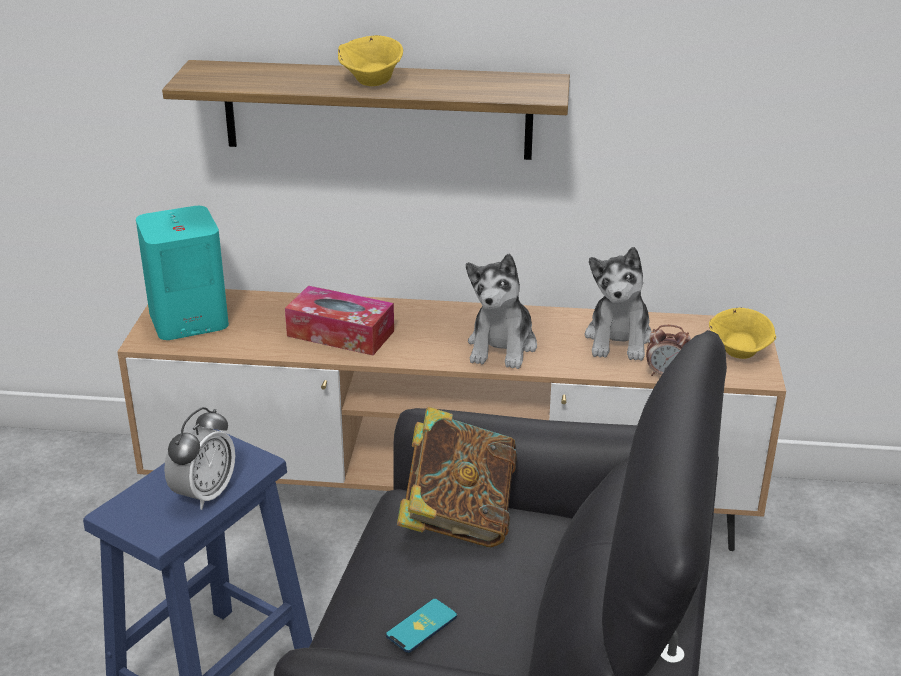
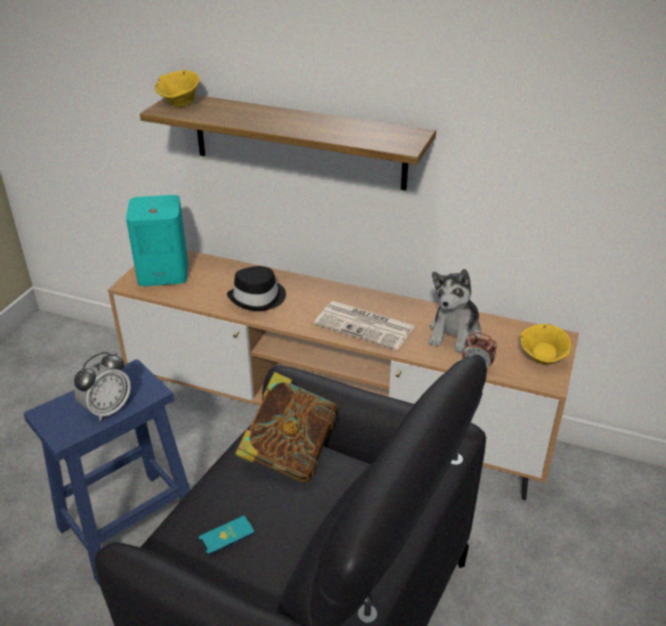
camera: 15 degrees right, 5 degrees up
tissue box [285,286,394,355] -> black hat [227,266,286,311]
yellow bowl [338,35,403,86] -> yellow bowl moved to [155,70,200,107]
plush toy [466,254,537,369] -> newspaper [314,301,415,350]

